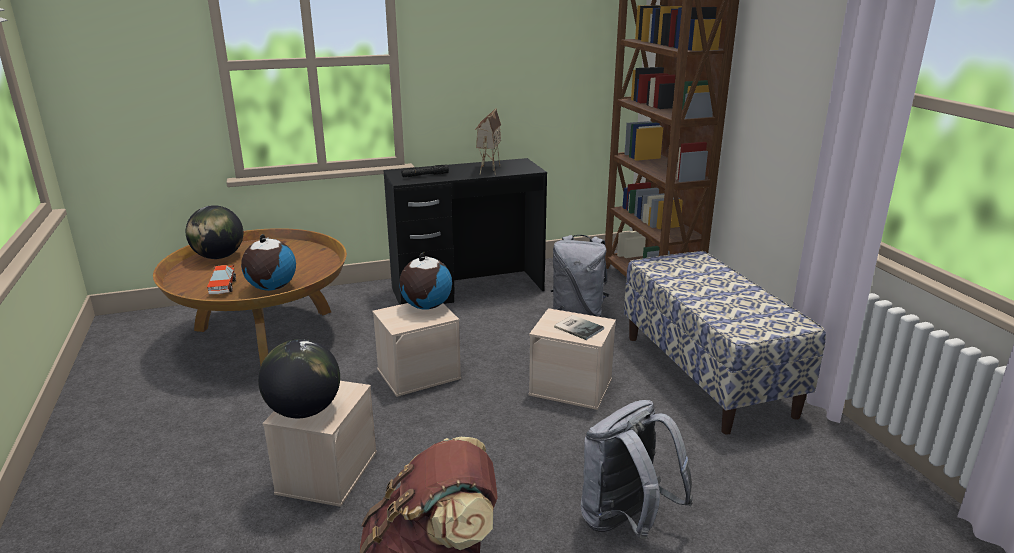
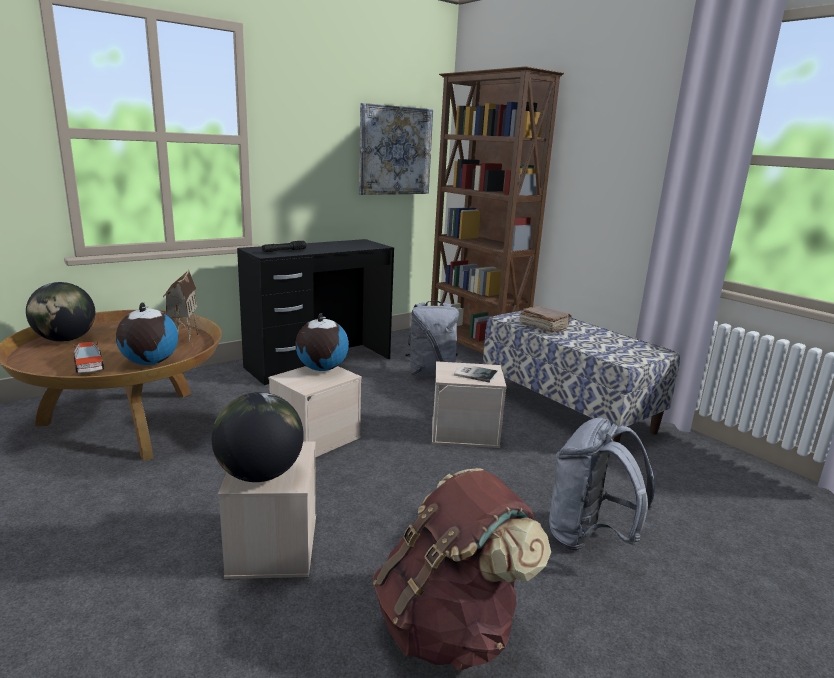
camera: 20 degrees left, 5 degrees down
toy house [475,108,501,175] -> toy house moved to [163,270,198,347]
none -> picture [359,103,433,195]
none -> brown book [520,306,572,332]

